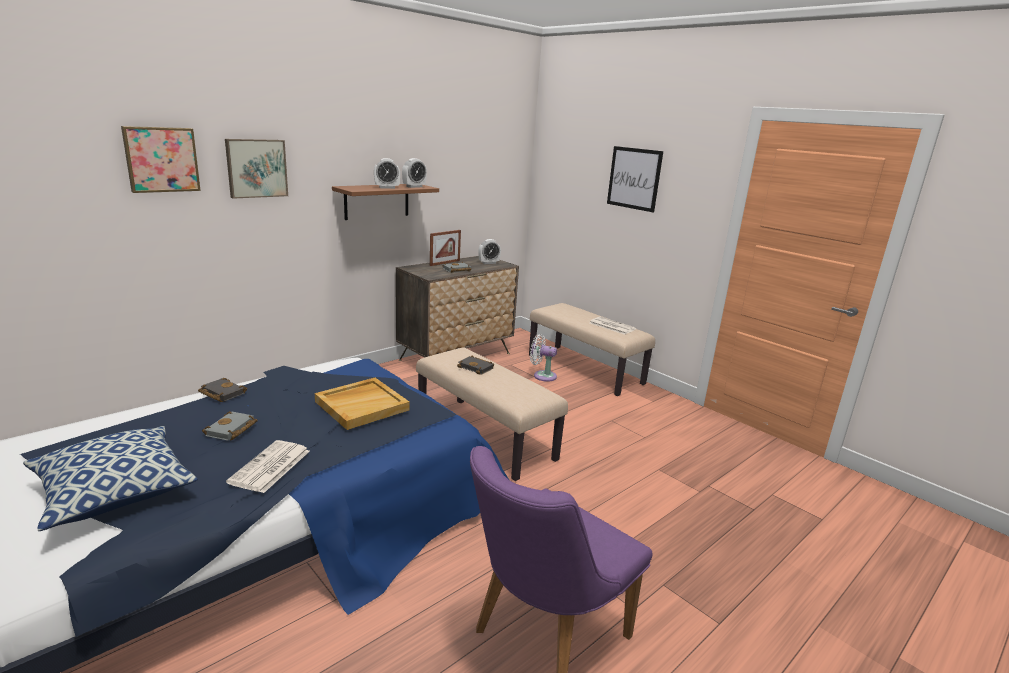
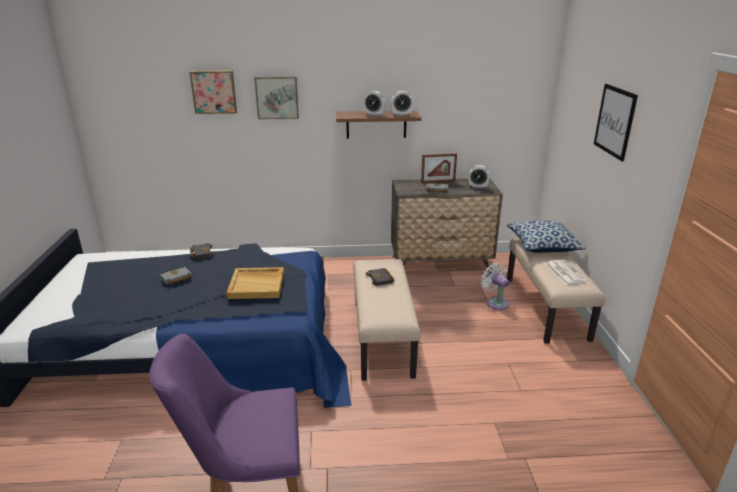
camera: 40 degrees right, 5 degrees up
pillow [23,426,197,531] -> pillow moved to [507,220,585,253]
newspaper [226,440,310,493] -> none

